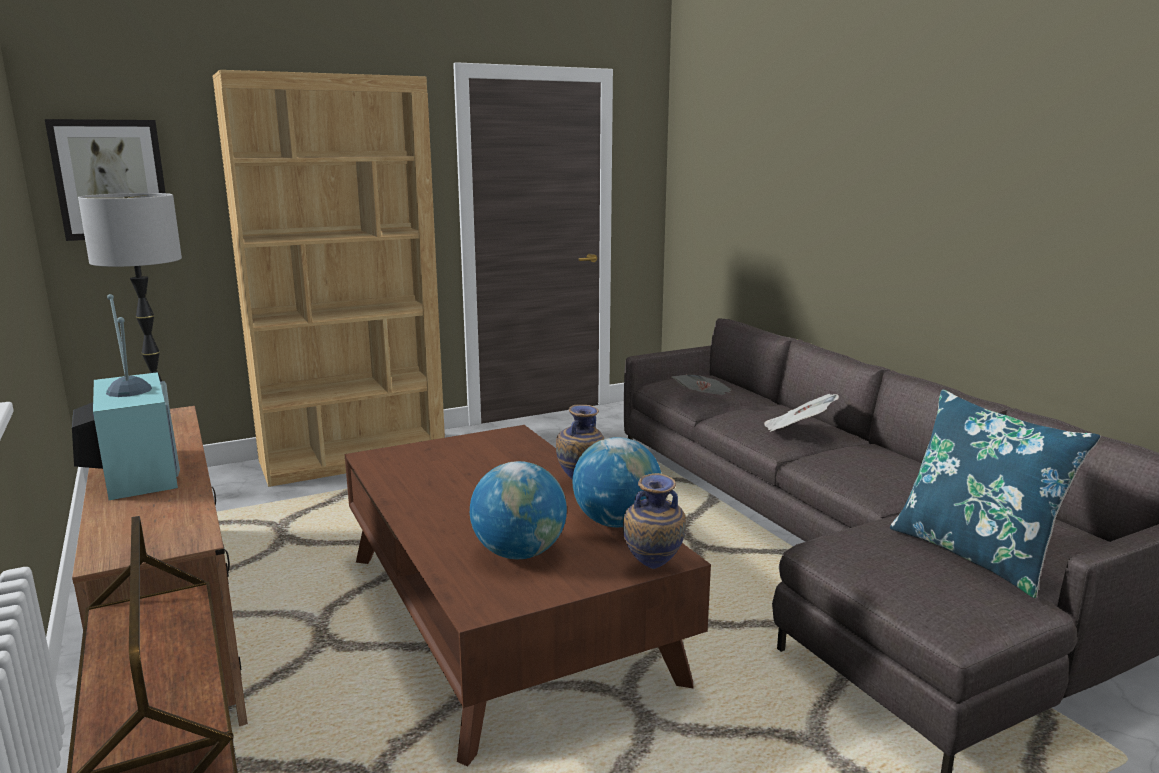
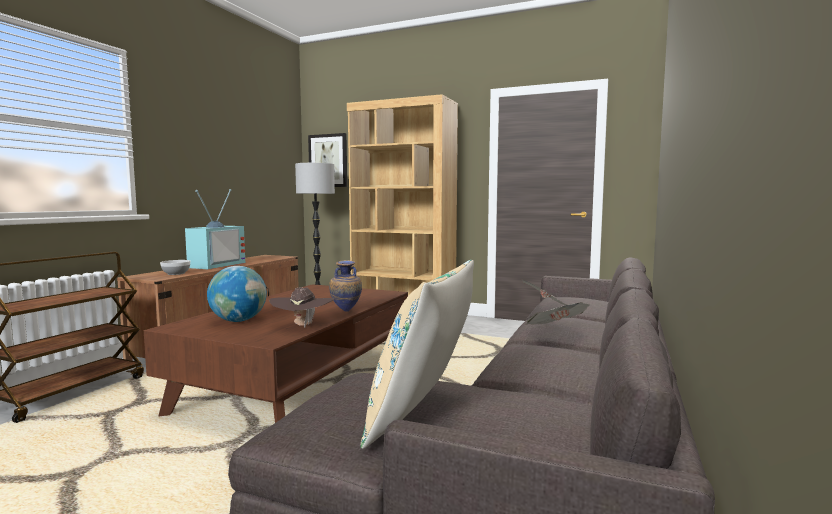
camera: 50 degrees right, 10 degrees down
globe [572,437,661,527] -> brown hat [269,287,334,328]
vase [623,473,686,569] -> none
blue pillow [890,390,1101,598] -> beige pillow [361,260,474,449]
none -> bowl [160,260,190,275]

